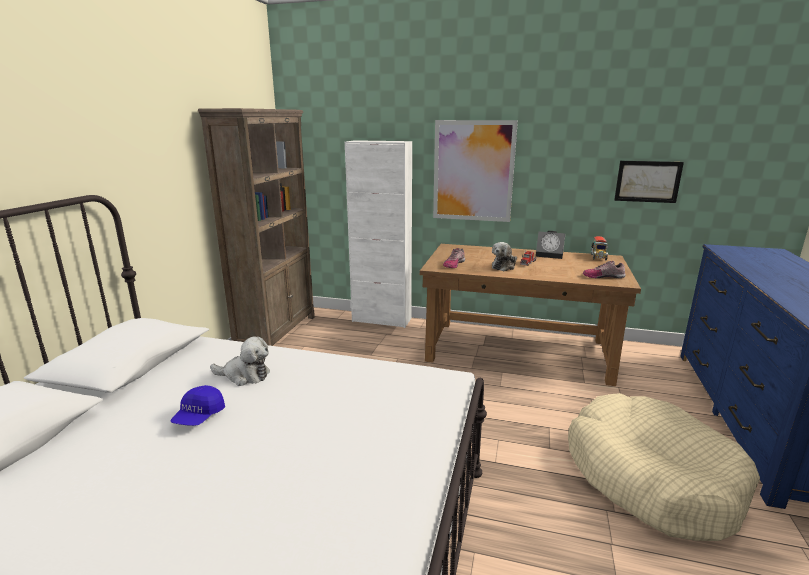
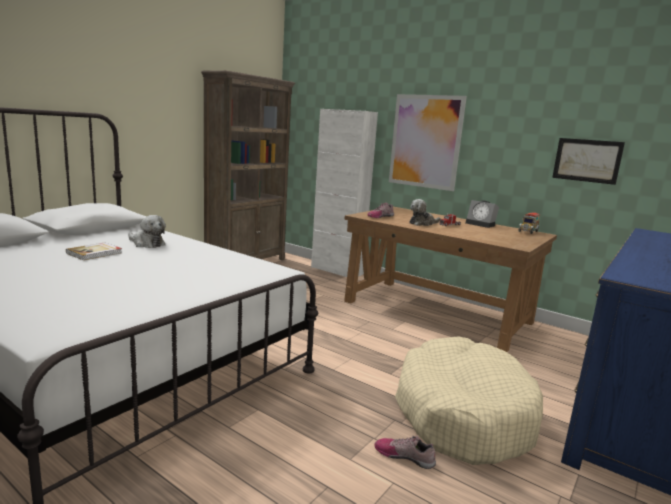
camera: 20 degrees right, 5 degrees down
blue cap [170,385,225,426] -> book [66,243,122,260]
shoe [583,261,626,278] -> shoe moved to [374,435,436,469]

